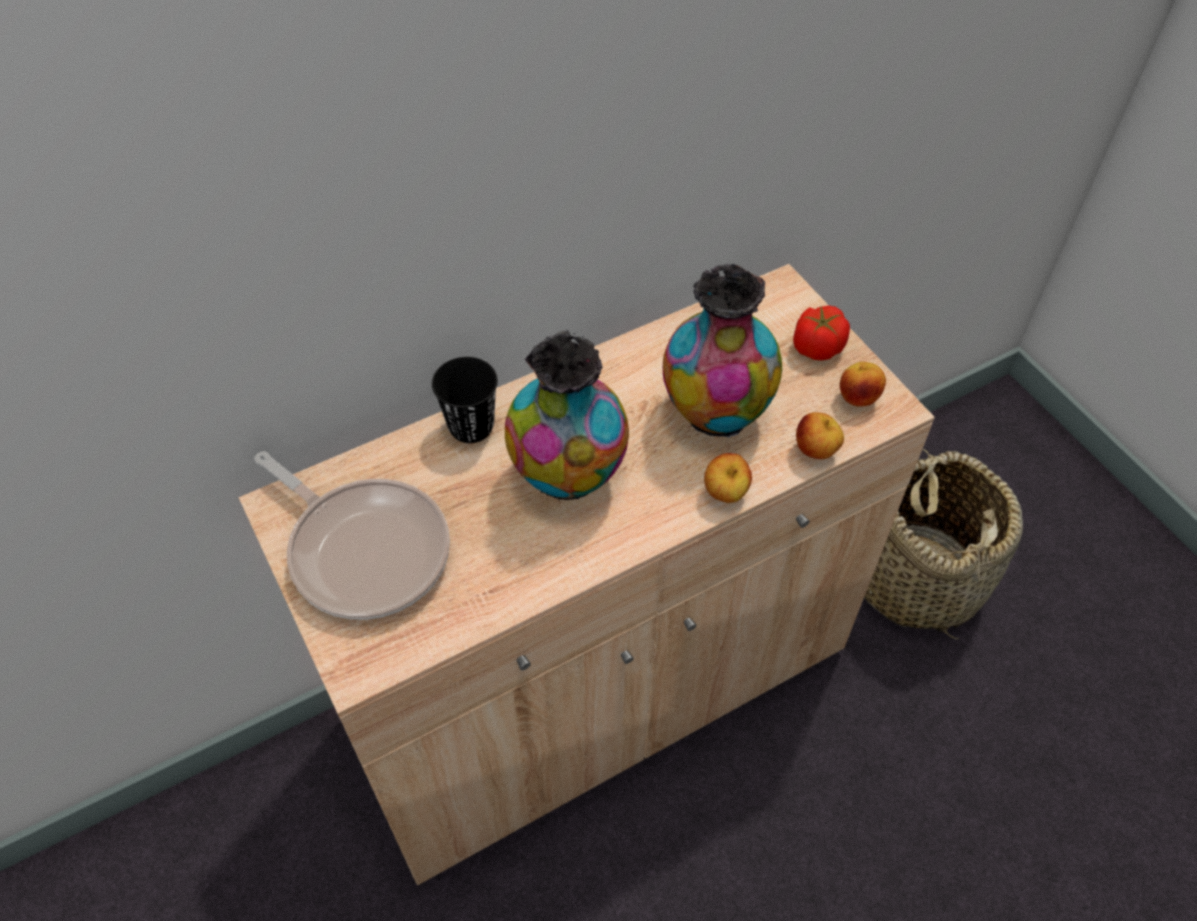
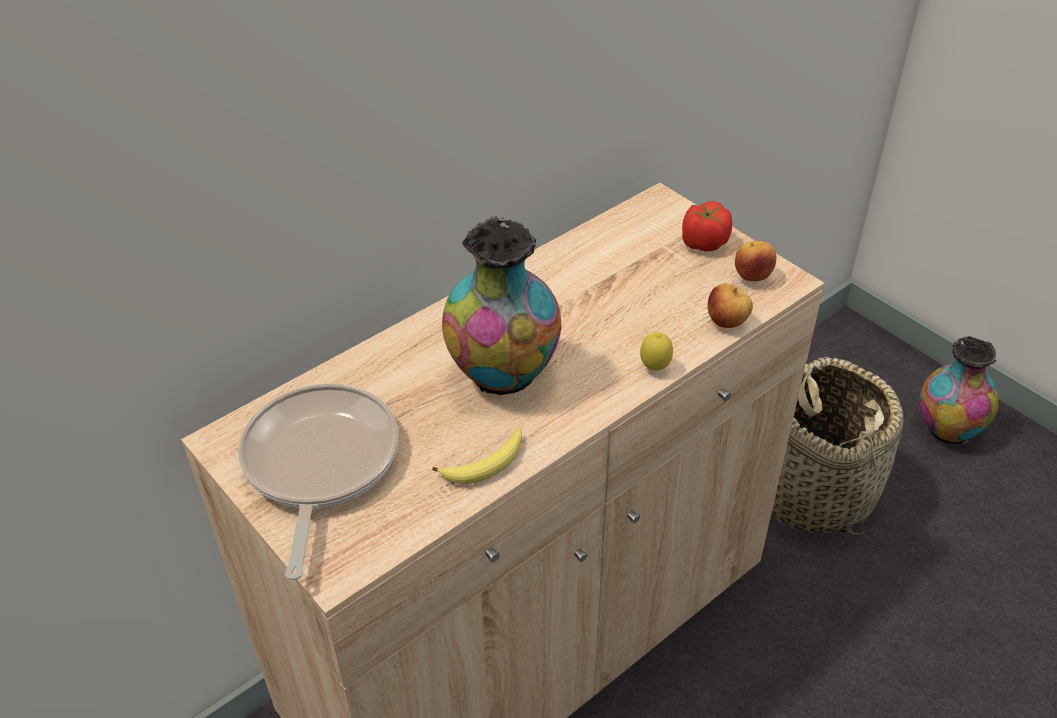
camera: 10 degrees left, 10 degrees down
frying pan [254,451,450,620] -> frying pan turned 120 degrees counterclockwise [238,383,399,580]
black cup [432,357,498,443] -> none
vase [663,264,782,438] -> vase moved to [920,336,999,444]
apple [704,453,752,503] -> lemon [640,332,673,371]
none -> banana [432,427,522,484]

